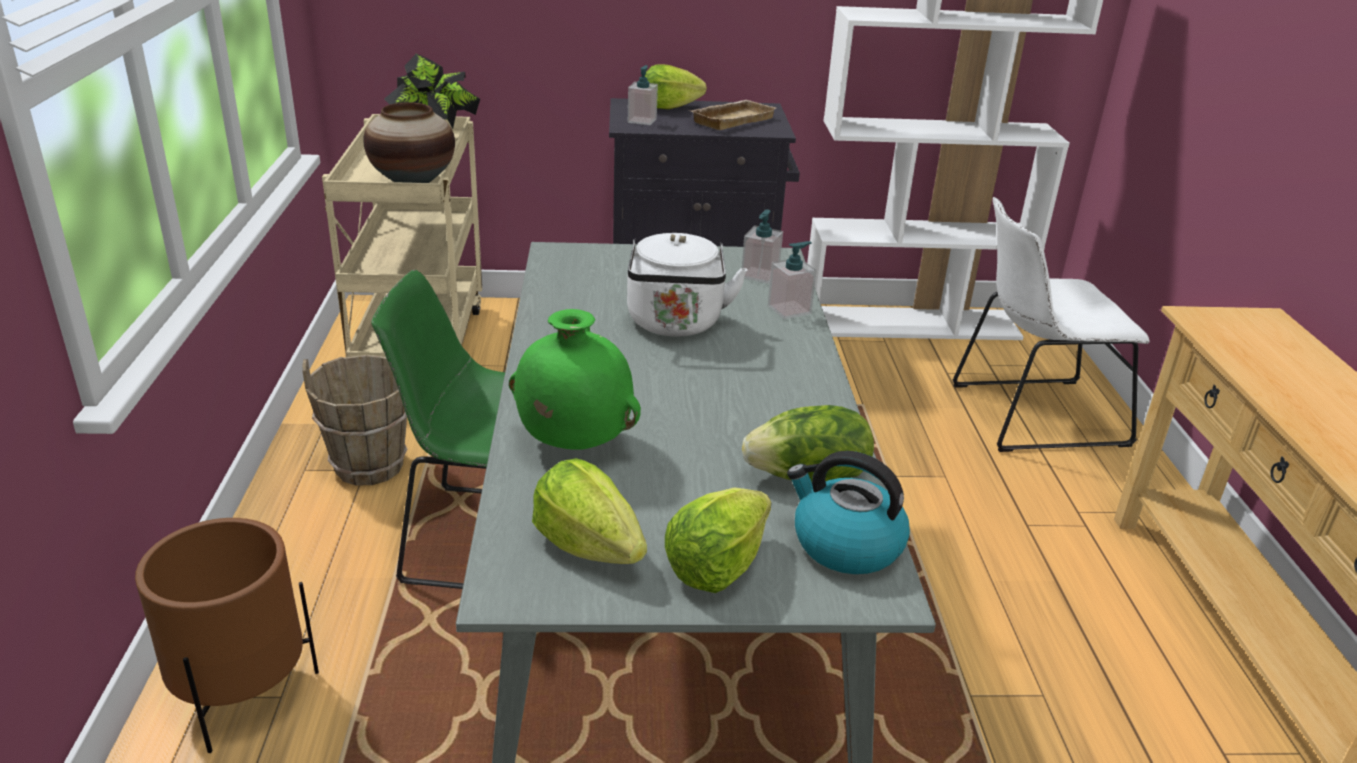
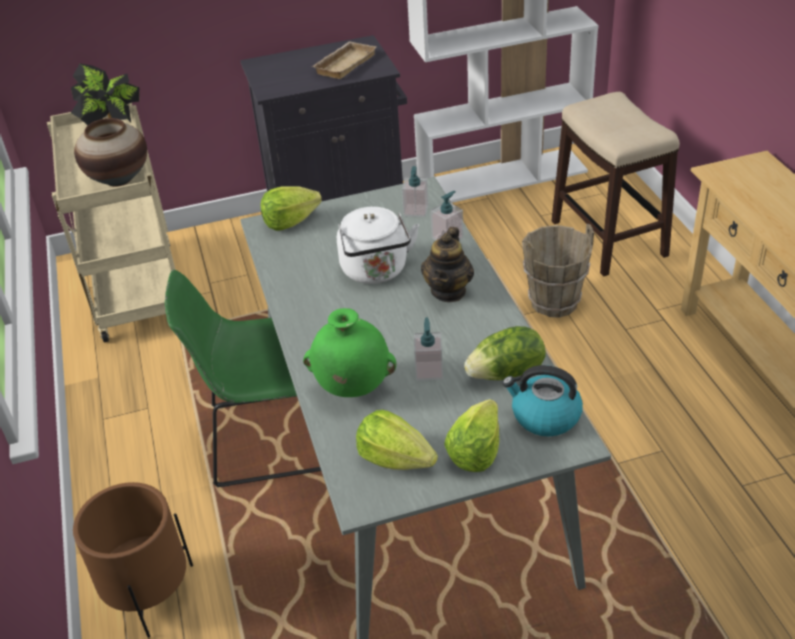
camera: 10 degrees left, 10 degrees up
brown bucket [302,355,407,485] -> brown bucket moved to [522,224,594,318]
soap dispenser [628,65,658,125] -> soap dispenser moved to [414,317,443,381]
lettuce [645,64,707,109] -> lettuce moved to [261,186,322,231]
white chair [952,197,1149,452] -> stool [551,92,680,277]
none -> teapot [421,227,474,302]

